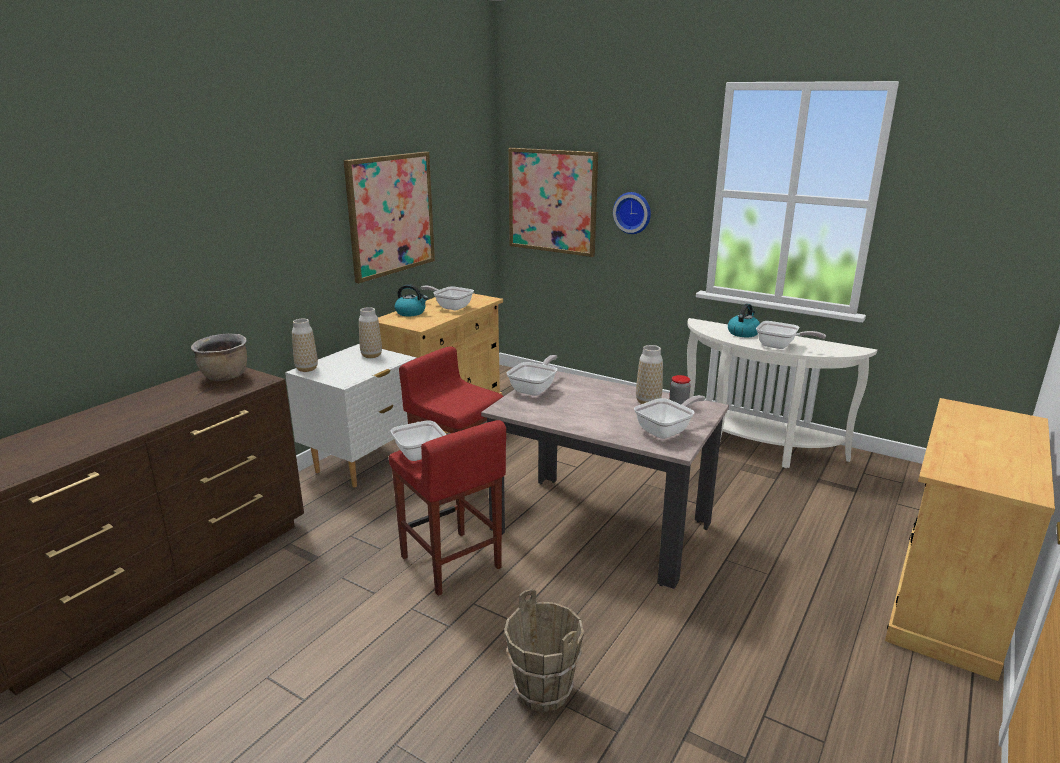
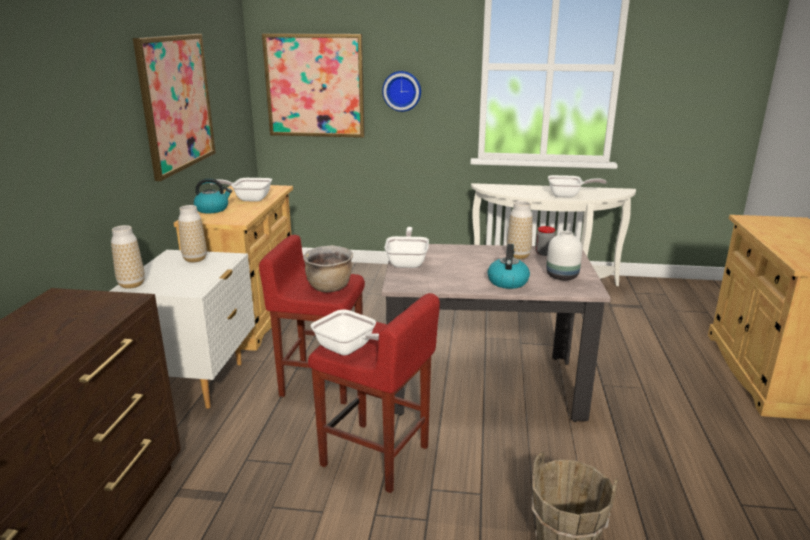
camera: 25 degrees left, 0 degrees up
brown cooking pot [191,333,247,381] -> brown cooking pot moved to [303,245,353,292]
frying pan [634,395,705,439] -> white vase [546,231,582,280]
kettle [728,304,760,337] -> kettle moved to [488,244,530,289]

